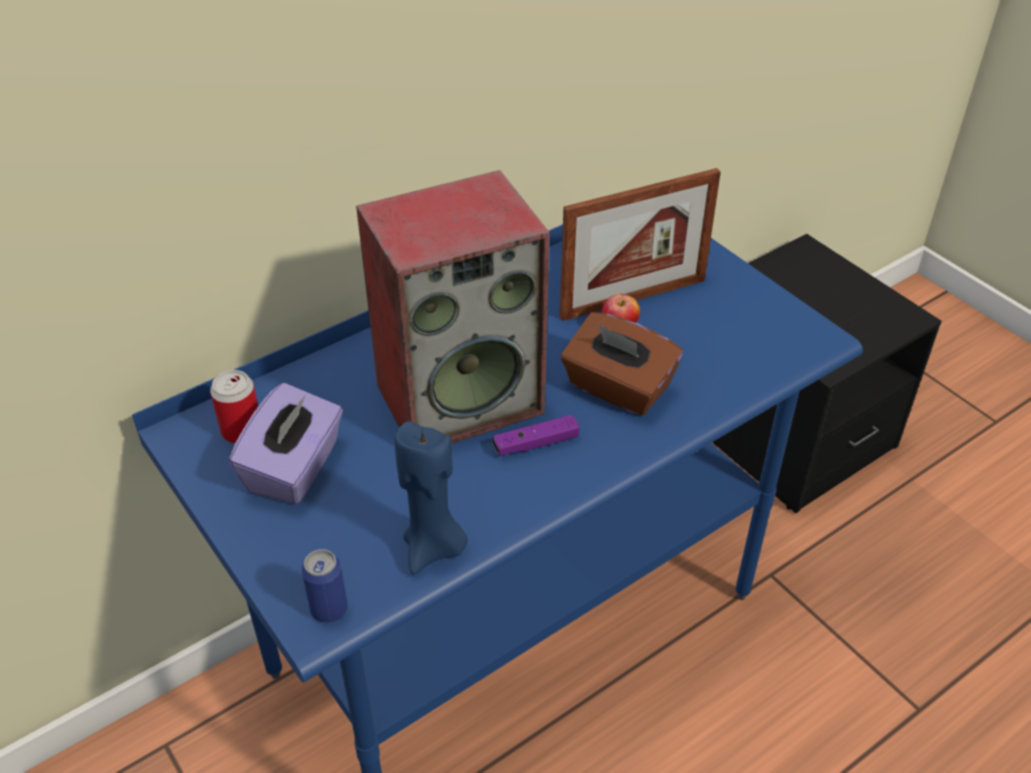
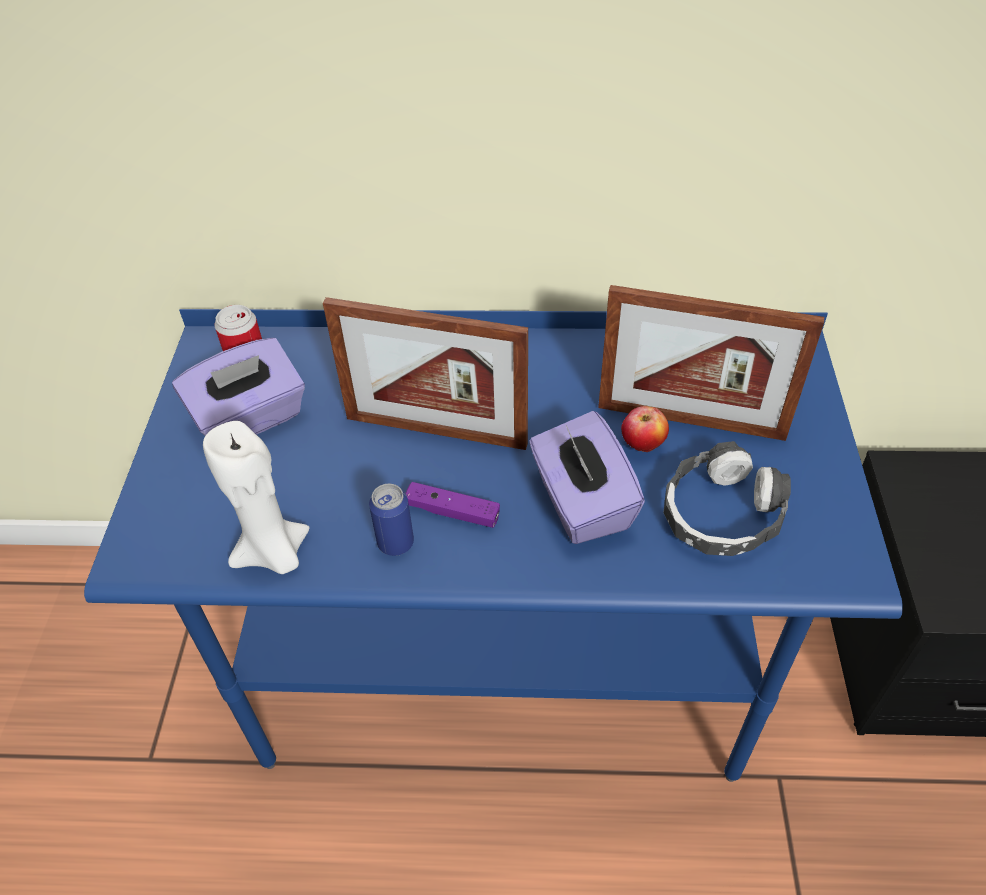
camera: 40 degrees right, 5 degrees up
can [301,549,348,623] -> can moved to [369,484,414,556]
speaker [356,170,550,443] -> picture frame [323,297,528,450]
blue candle [395,421,468,575] -> white candle [203,421,309,574]
brown tissue box [561,312,683,416] -> purple tissue box [529,411,645,544]
none -> headphones [664,441,791,556]

